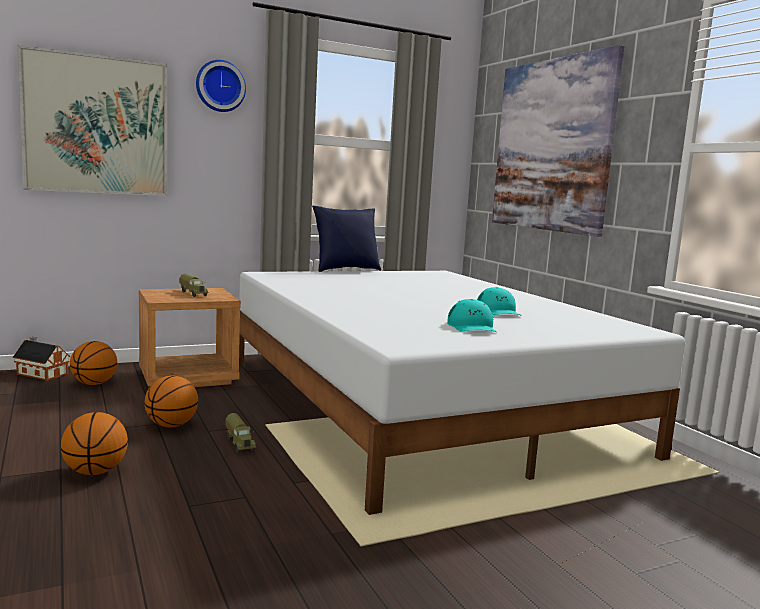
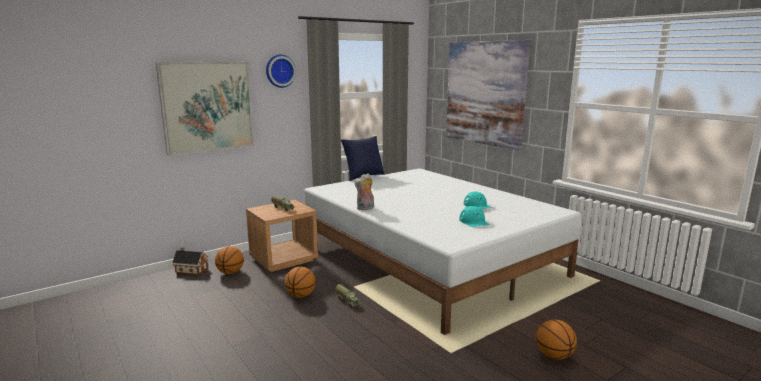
camera: 10 degrees left, 5 degrees up
basketball [61,412,128,475] -> basketball moved to [536,320,577,360]
none -> plush toy [354,174,374,210]

